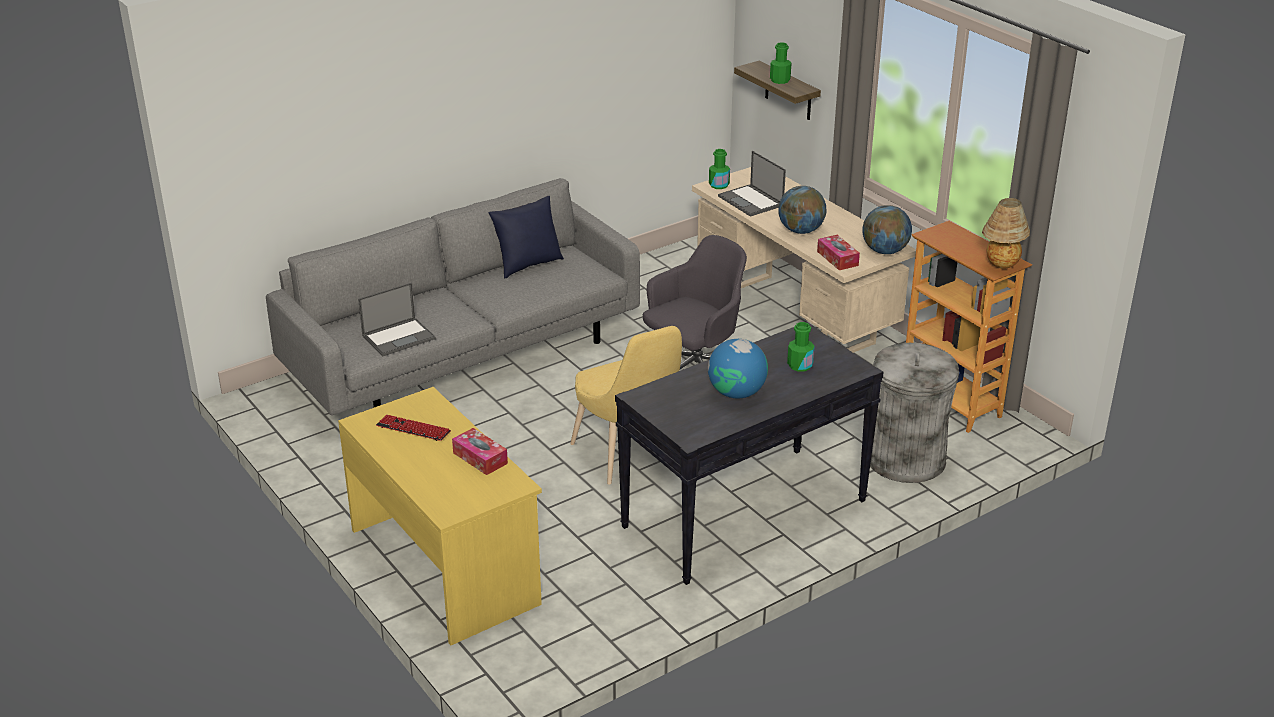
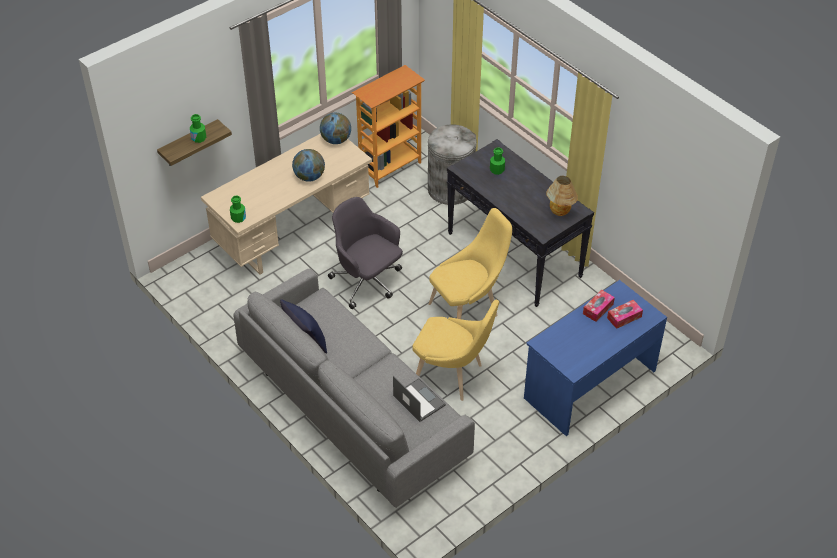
camera: 95 degrees left, 15 degrees up
yellow desk [338,387,542,645] -> blue desk [524,280,667,436]
keyboard [376,415,451,441] -> none
globe [708,339,768,399] -> none
laptop [718,151,786,217] -> none
tissue box [817,235,860,270] -> tissue box moved to [607,300,643,329]
table lamp [982,198,1030,269] -> table lamp moved to [546,176,578,216]
none -> yellow chair [412,300,499,401]

